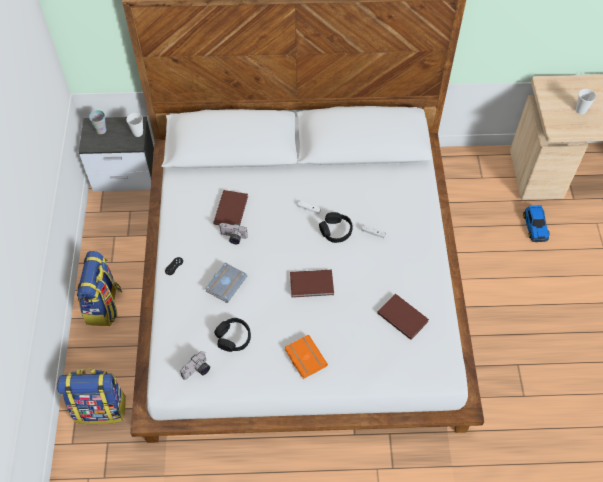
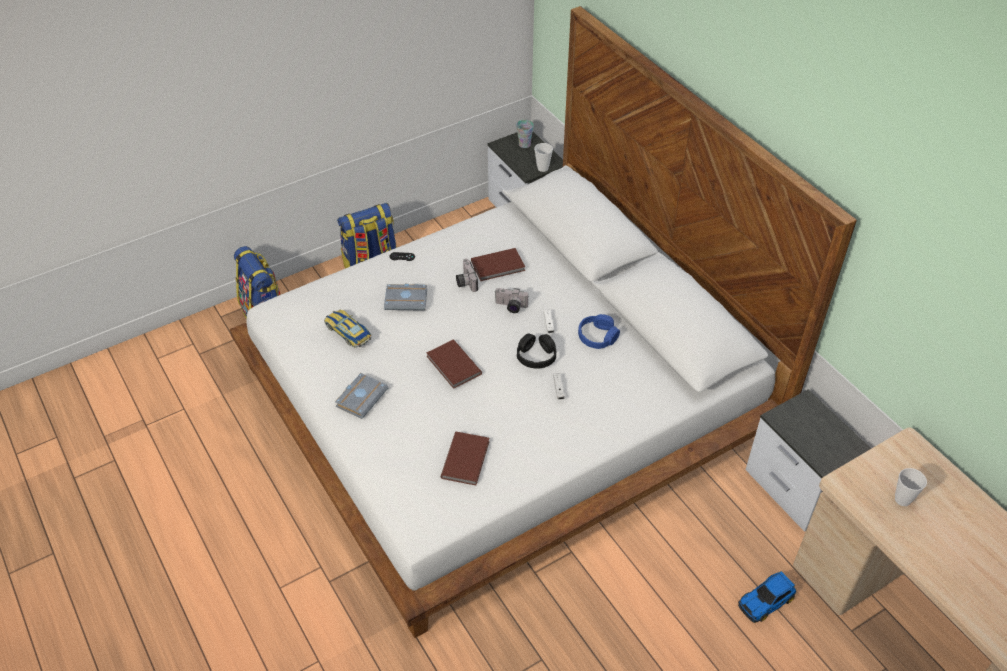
camera: 60 degrees right, 10 degrees down
camera [180,351,210,380] -> camera moved to [495,288,529,313]
black headphones [214,318,251,352] -> toy car [324,310,372,348]
orange book [285,335,328,379] -> grey book [335,373,388,419]
none -> blue headphones [578,314,620,349]
none -> nightstand [746,389,872,532]

